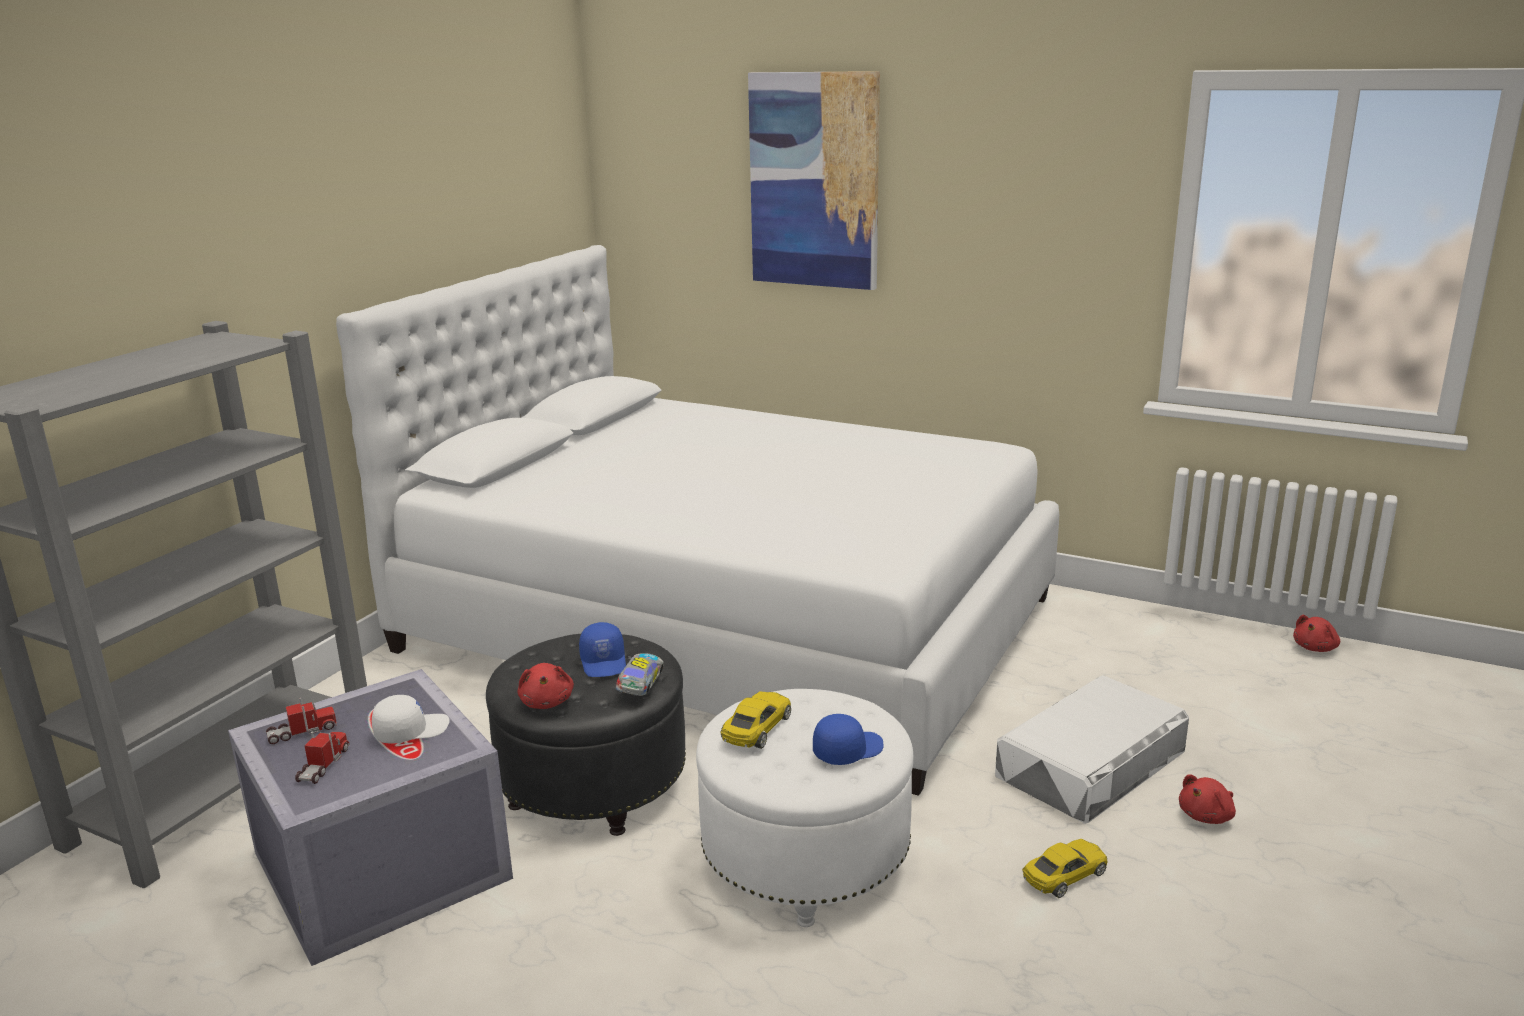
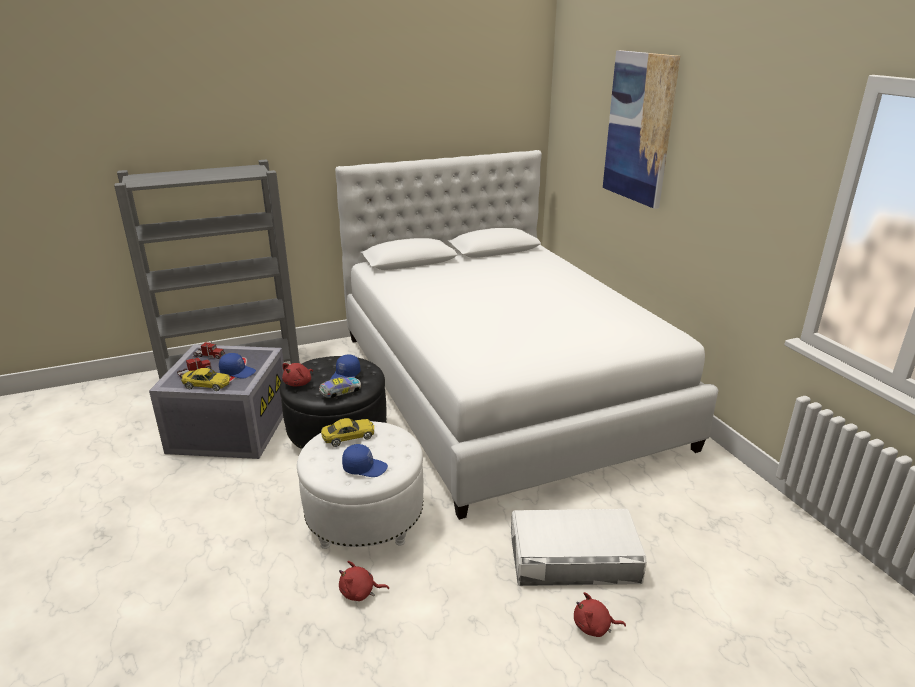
camera: 40 degrees right, 5 degrees up
white cap [372,695,450,744] -> blue cap [219,353,256,378]
yellow toy car [1022,839,1108,898] -> yellow toy car moved to [181,368,230,391]
red plush toy [1293,615,1340,652] -> red plush toy moved to [339,561,389,601]

